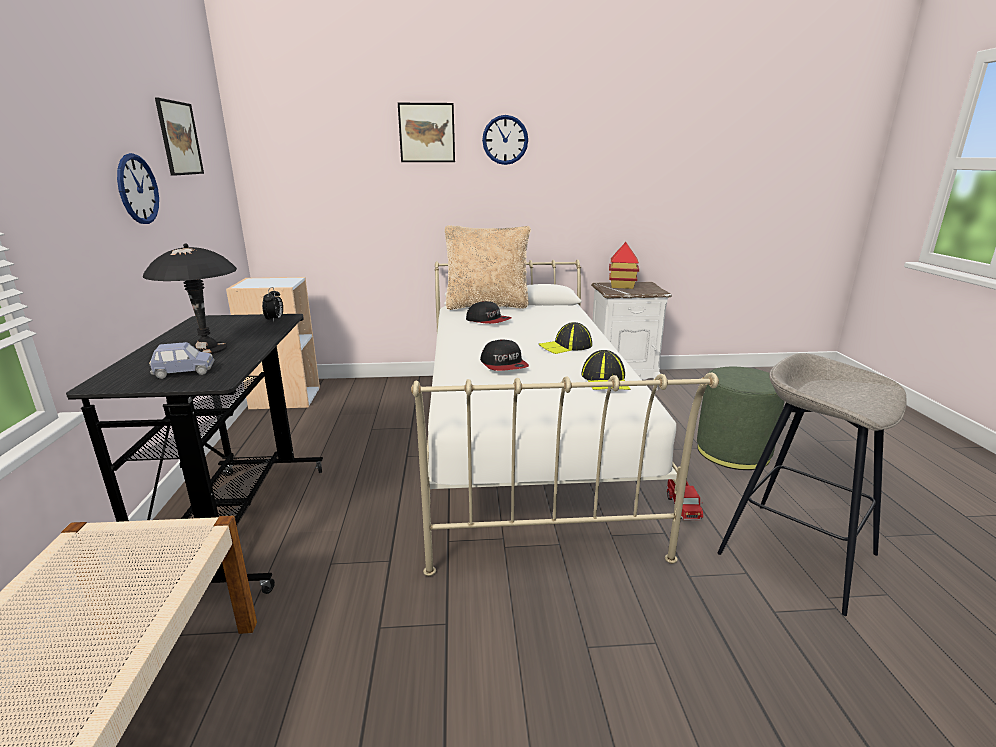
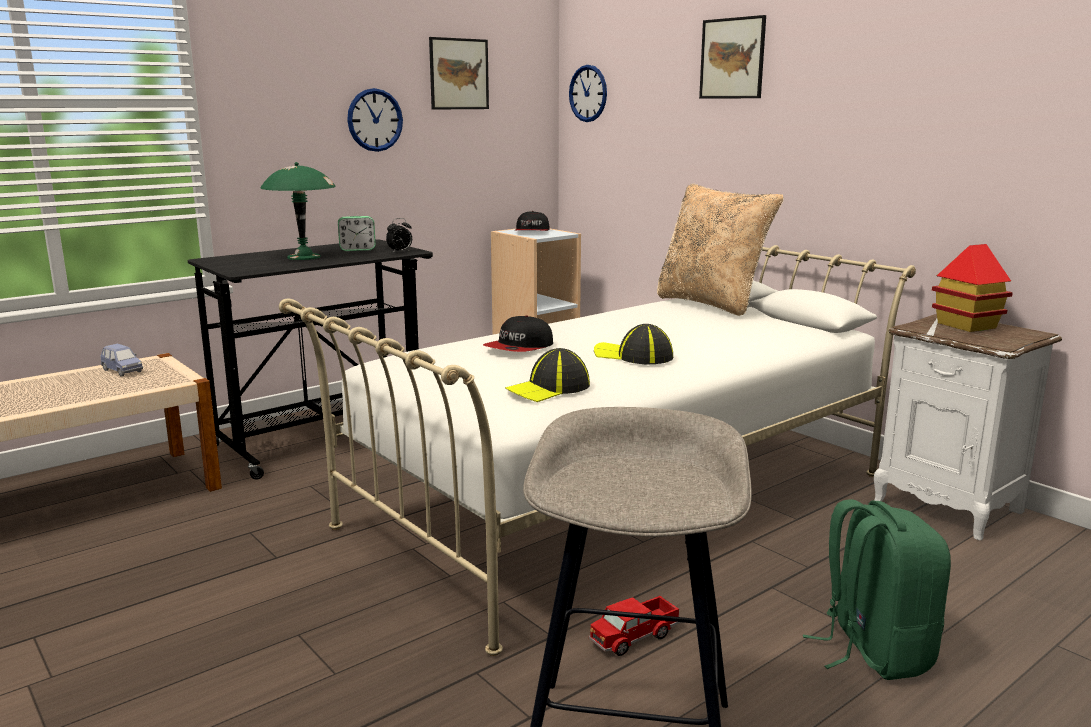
camera: 55 degrees right, 5 degrees down
black table lamp [143,243,237,354] -> green table lamp [261,162,335,260]
blue toy car [149,342,215,379] -> blue toy car moved to [100,344,143,377]
cap [466,301,512,324] -> cap moved to [515,211,549,231]
wall clock [482,115,528,165] -> wall clock moved to [569,65,607,122]
green ottoman [697,367,785,470] -> green backpack [803,499,951,680]
none -> alarm clock [338,216,376,251]

